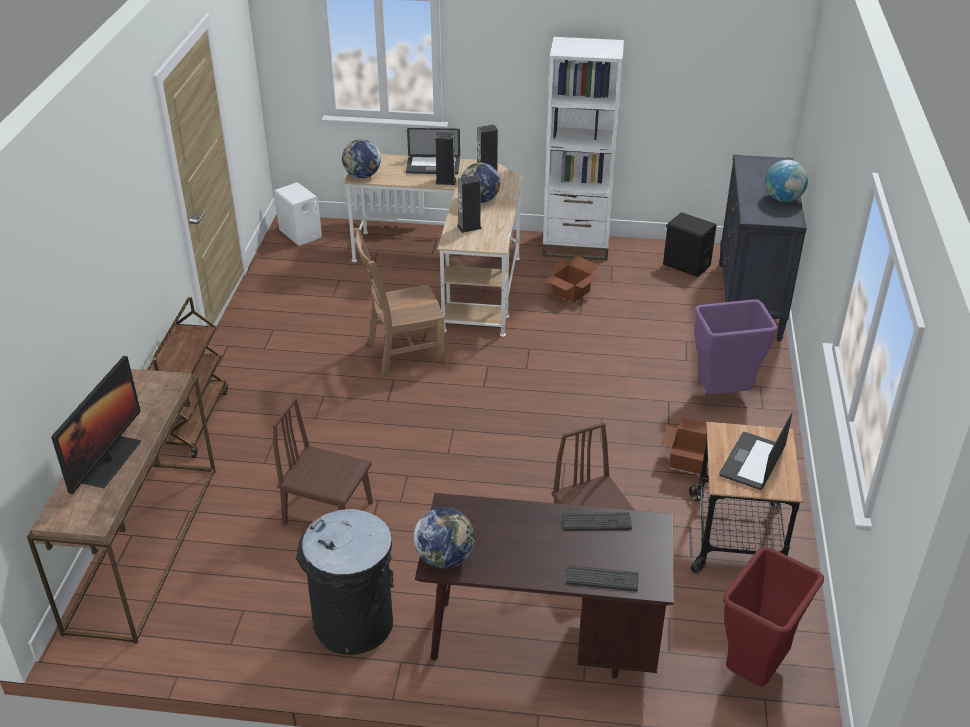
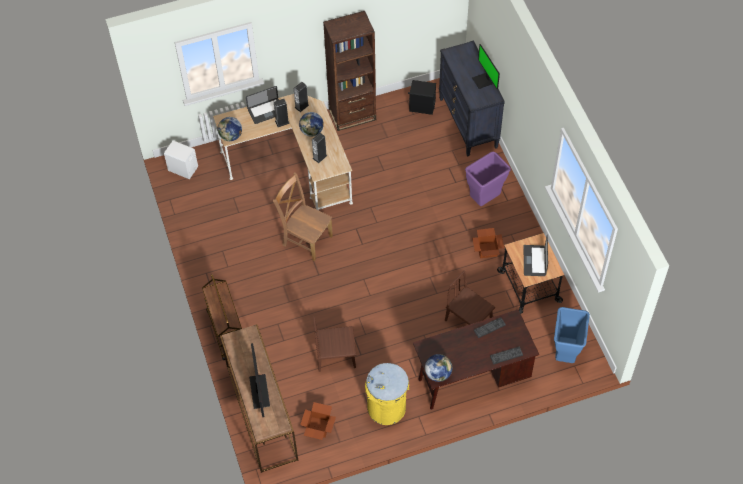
camera: 25 degrees left, 20 degrees up
black trash can [295,509,394,655] -> yellow trash can [365,363,409,425]
brown chair [353,228,445,377] -> brown chair turned 75 degrees clockwise [273,172,333,261]
white bookcase [542,37,624,260] -> brown bookcase [323,11,376,131]
cardboard box [544,256,599,303] -> cardboard box moved to [300,402,336,440]
red trash can [723,547,824,687] -> blue trash can [554,307,590,363]
globe [765,160,808,202] -> monitor [472,44,500,89]

